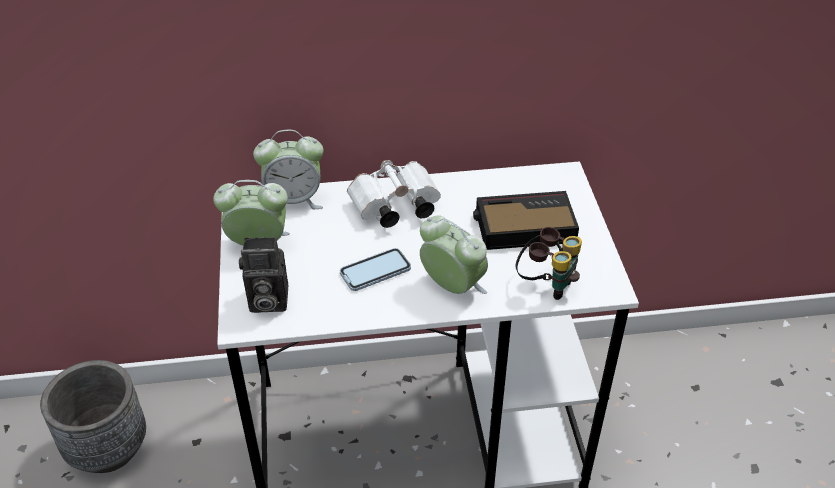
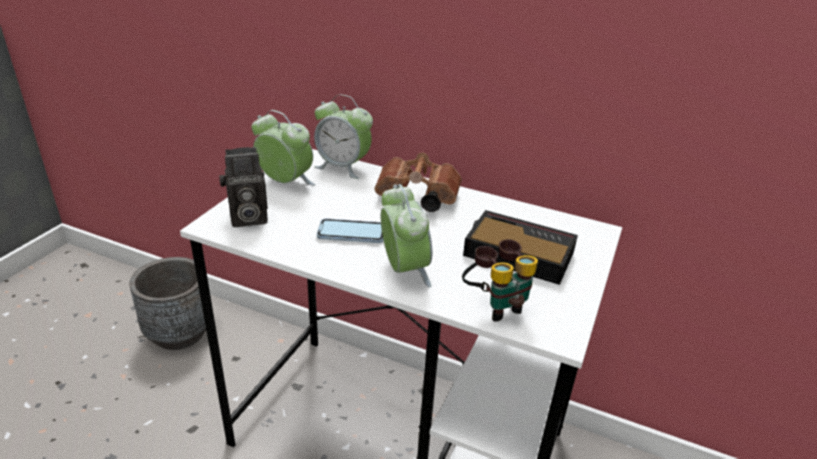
camera: 30 degrees right, 10 degrees down
camera [239,237,288,313] -> camera turned 45 degrees counterclockwise [219,147,268,227]
white binoculars [347,160,441,228] -> brown binoculars [375,153,462,212]

